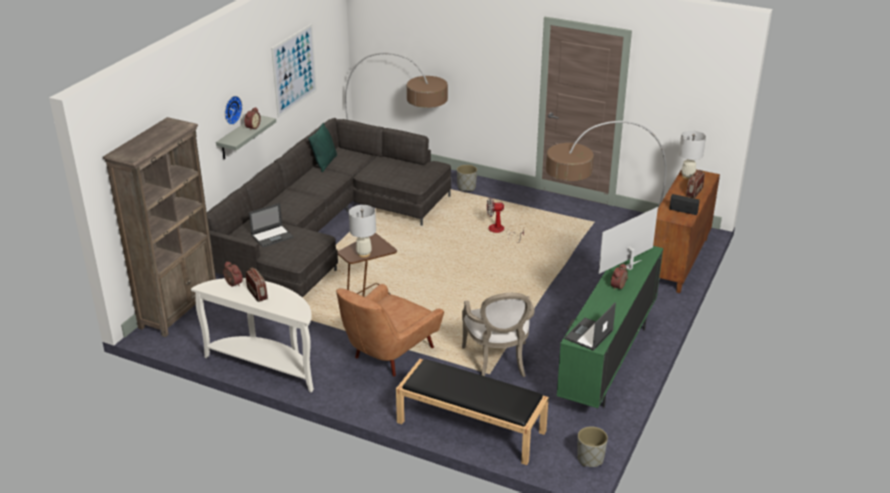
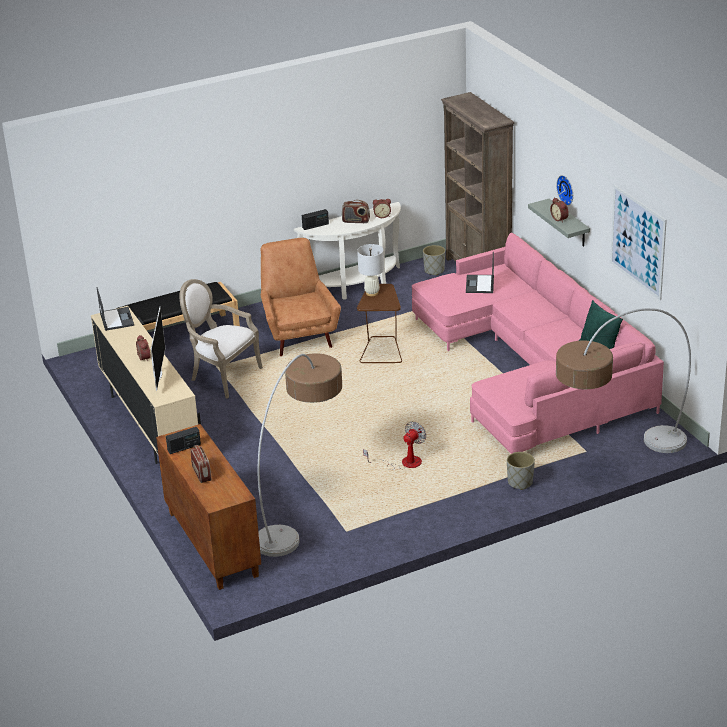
camera: 130 degrees right, 0 degrees up
grey sofa [207,118,451,297] -> pink sofa [411,232,664,454]
green tv stand [557,246,663,408] -> beige tv stand [91,306,201,464]
grey planter [577,426,608,467] -> grey planter moved to [423,245,445,275]
white table lamp [679,131,706,180] -> none
none -> radio [302,209,329,230]

